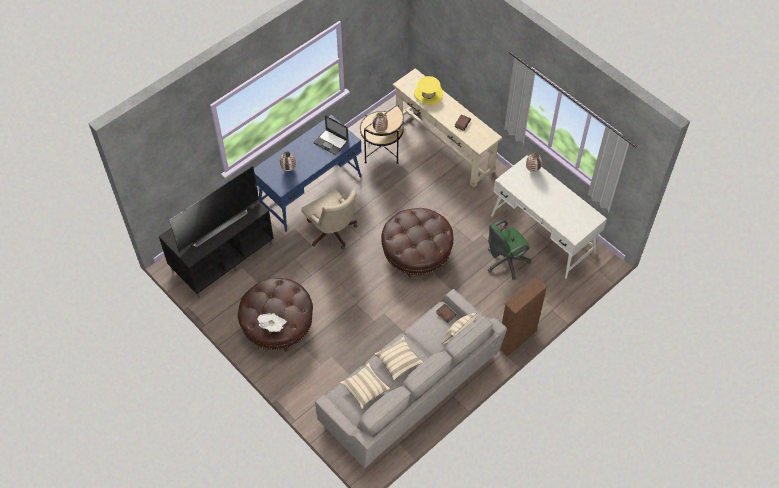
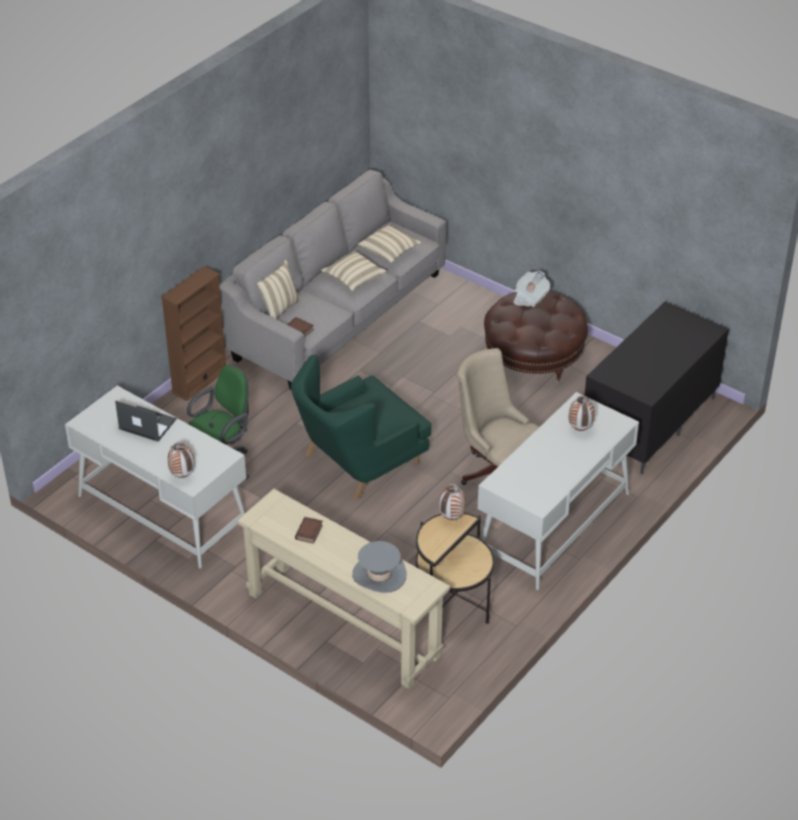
camera: 170 degrees right, 15 degrees down
television [169,166,259,253] -> none
blue desk [254,115,362,232] -> white desk [478,392,639,590]
laptop [313,115,348,155] -> laptop moved to [115,400,177,442]
brown ottoman [381,208,454,279] -> green armchair [291,355,432,500]
yellow hat [414,76,443,105] -> grey hat [352,541,407,593]

